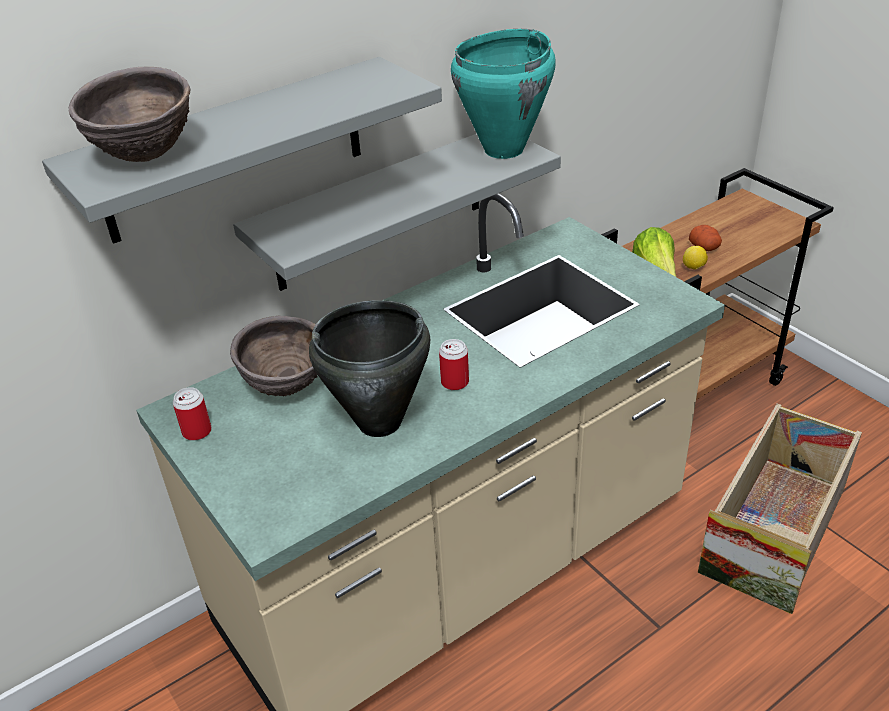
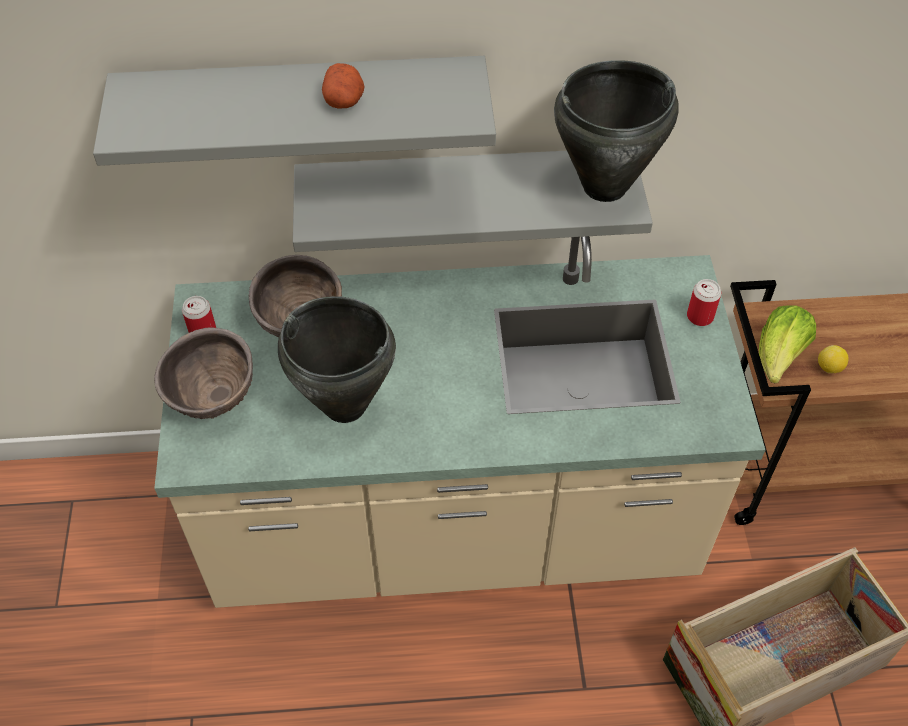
camera: 30 degrees right, 15 degrees up
brown bowl [68,67,190,162] -> brown bowl moved to [154,327,253,420]
can [439,339,469,390] -> can moved to [687,279,721,326]
turquoise cooking pot [451,29,556,159] -> black cooking pot [554,60,679,202]
potato [689,225,722,251] -> potato moved to [322,63,365,109]

